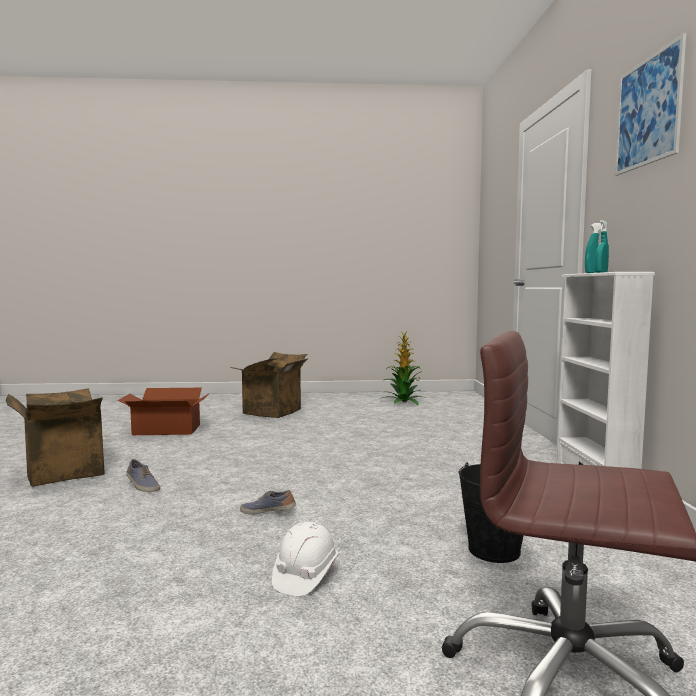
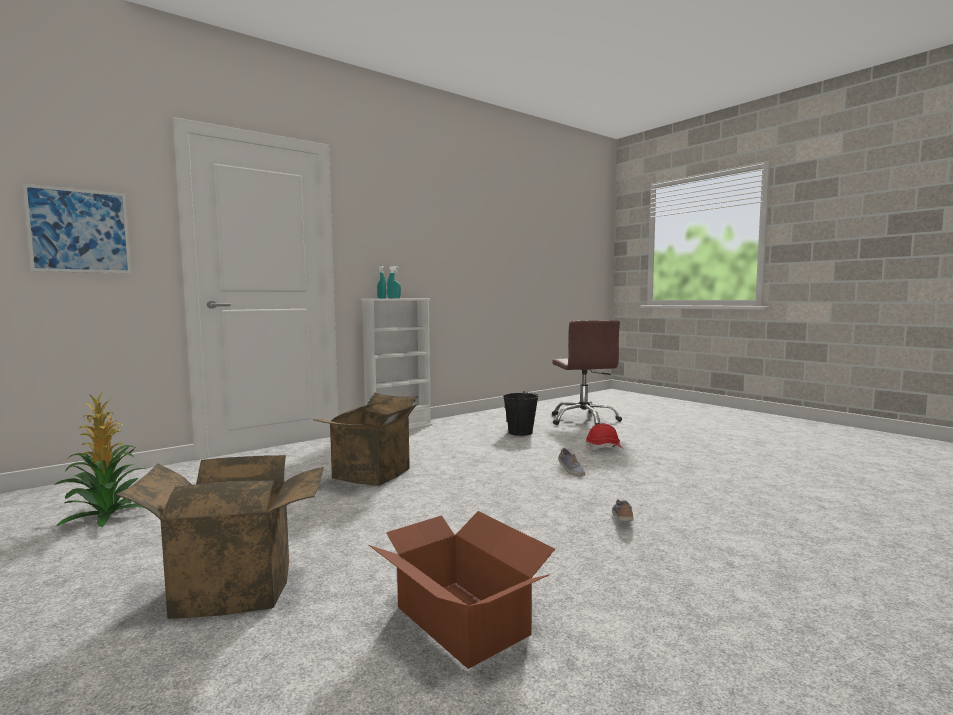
camera: 125 degrees left, 0 degrees up
cardboard box [6,388,105,487] -> cardboard box moved to [313,393,419,486]
white hard hat [272,522,338,596] -> red hard hat [586,423,624,450]
picture [615,33,686,176] -> picture moved to [23,184,131,273]

